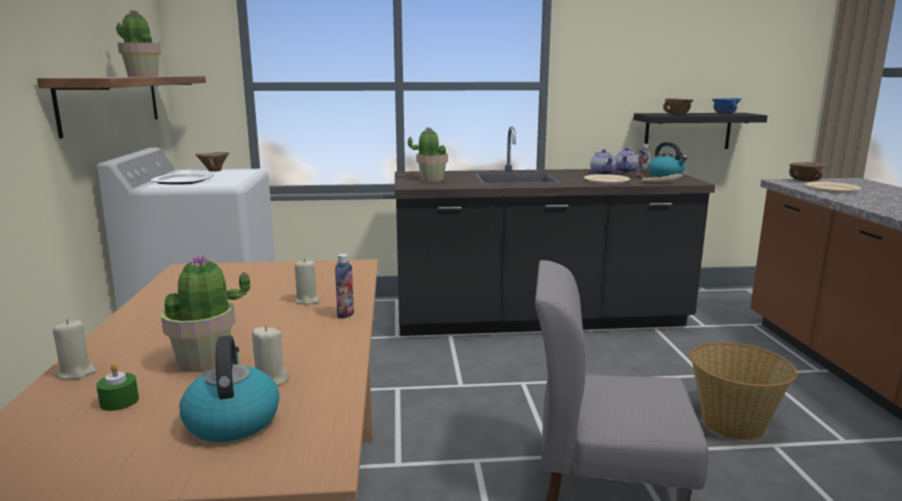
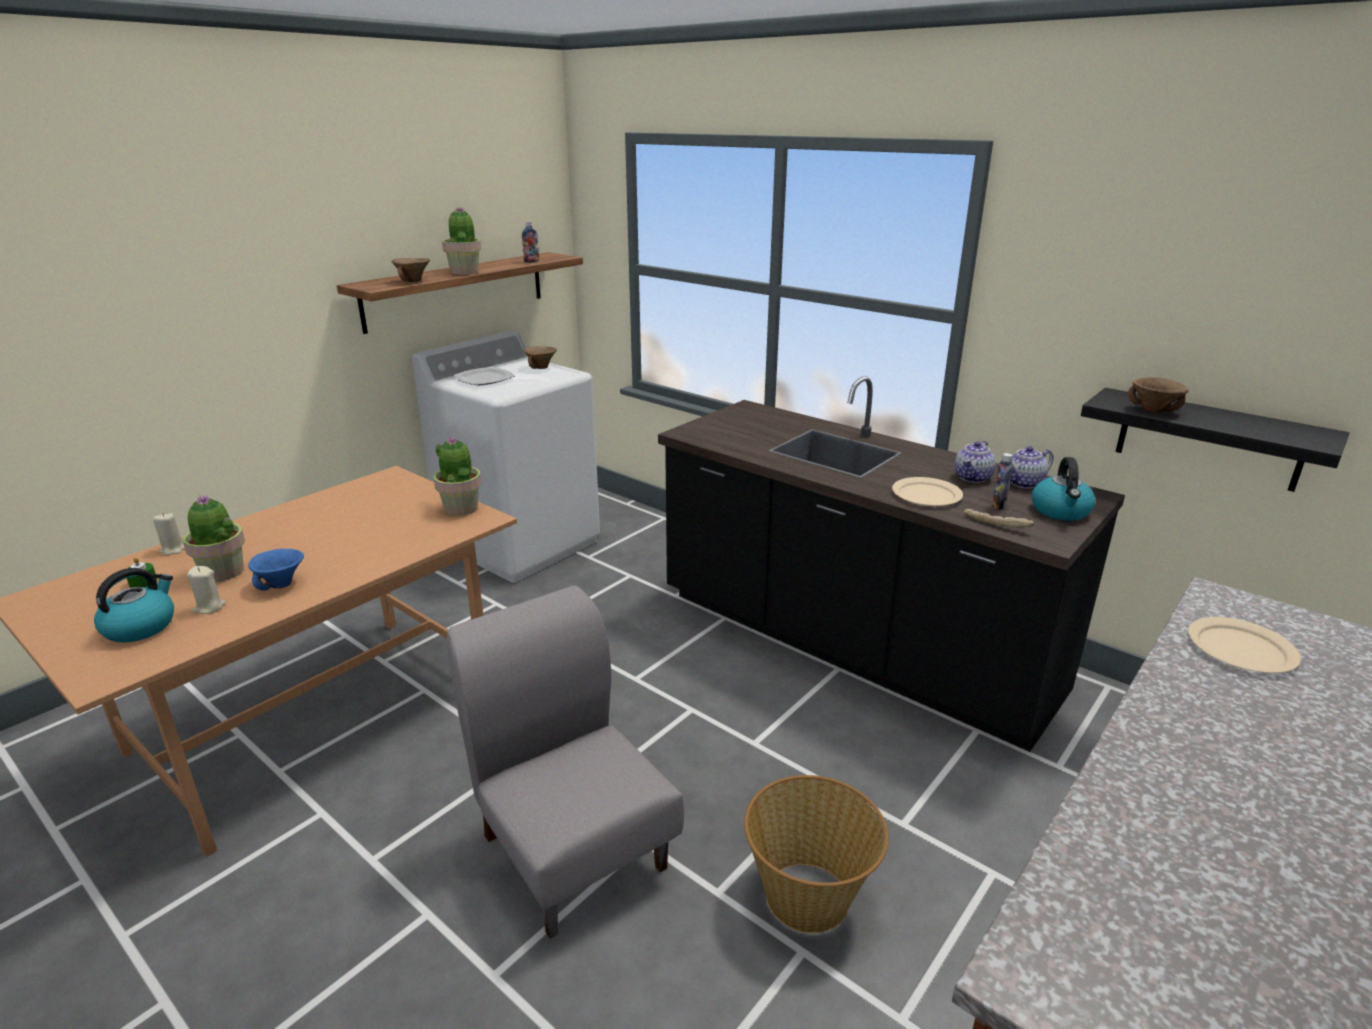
camera: 45 degrees right, 10 degrees up
beige candle [295,259,320,305] -> none
bottle [335,254,354,318] -> bottle moved to [522,221,539,263]
potted plant [408,127,448,182] -> potted plant moved to [434,436,481,516]
blue bowl [712,98,741,114] -> blue bowl moved to [248,549,304,591]
brown bowl [789,162,825,181] -> brown bowl moved to [391,258,430,282]

